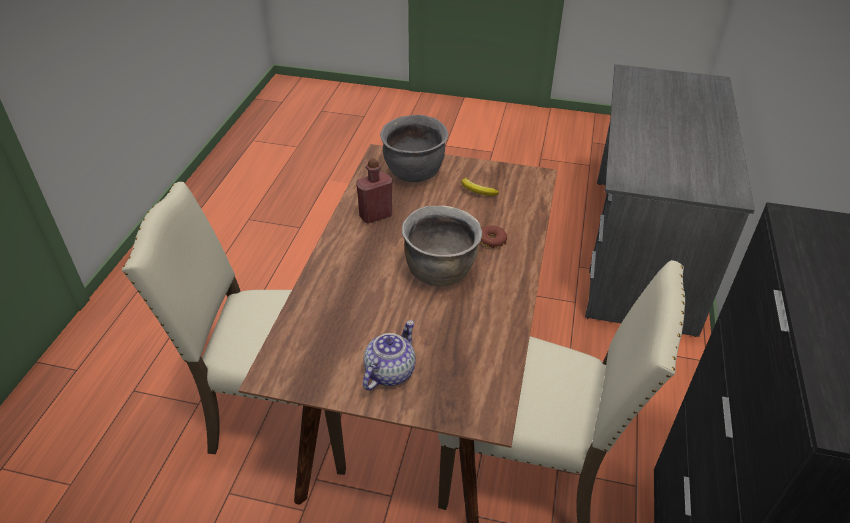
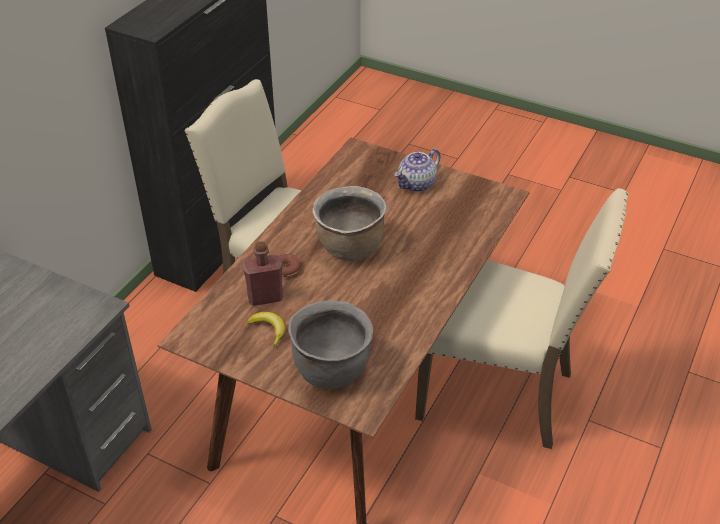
camera: 165 degrees left, 0 degrees up
red bottle [356,158,392,224] -> red bottle moved to [242,241,283,306]

